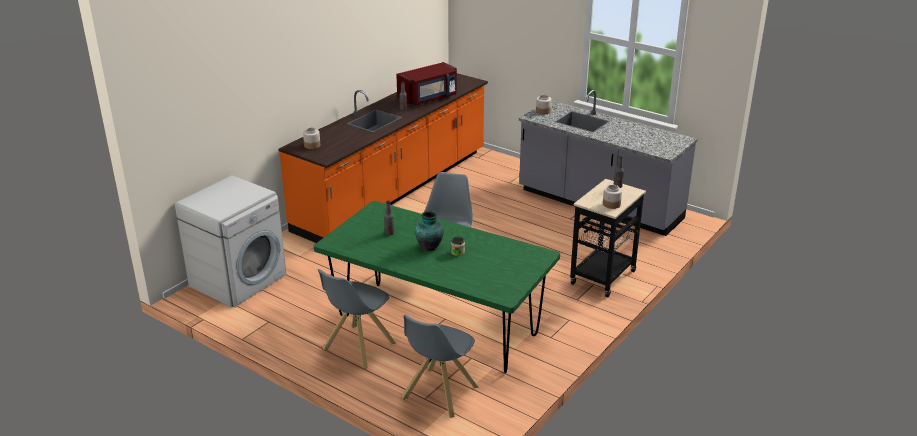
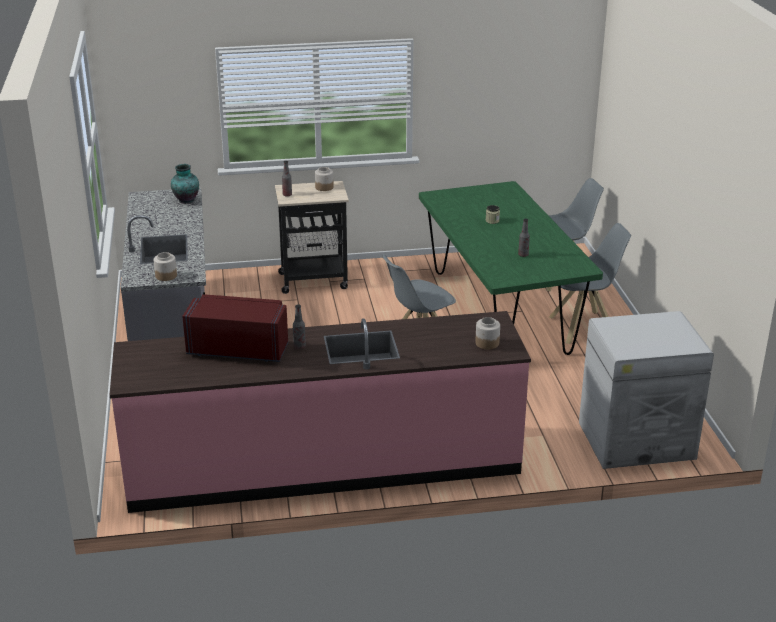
camera: 135 degrees left, 0 degrees up
orange counter [278,73,488,243] -> pink counter [110,311,531,513]
vase [415,211,443,251] -> vase moved to [171,164,199,204]

